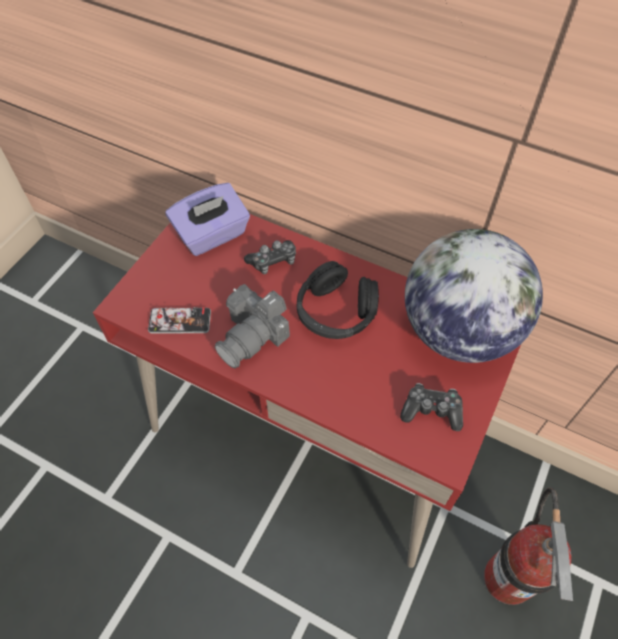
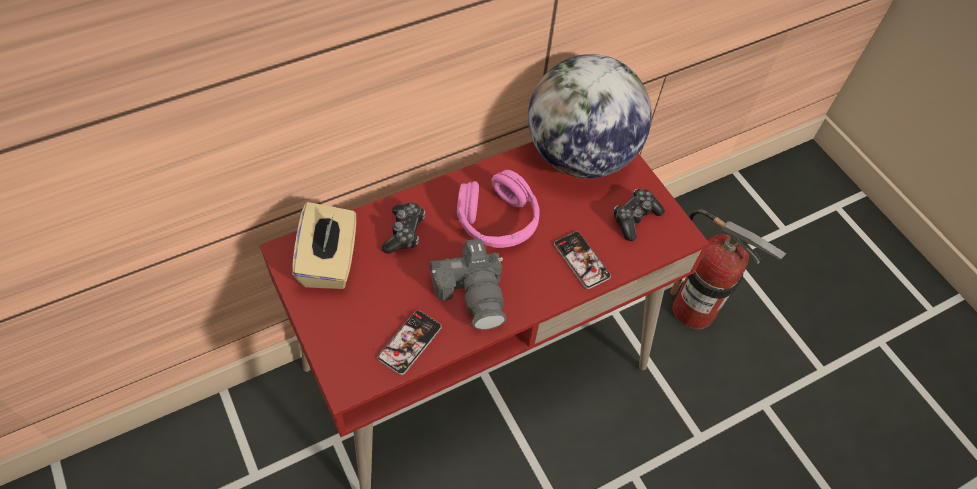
camera: 60 degrees left, 0 degrees up
purple tissue box [165,183,250,256] -> beige tissue box [292,202,356,289]
black headphones [297,261,379,339] -> pink headphones [457,170,540,248]
none -> phone [554,232,611,289]

